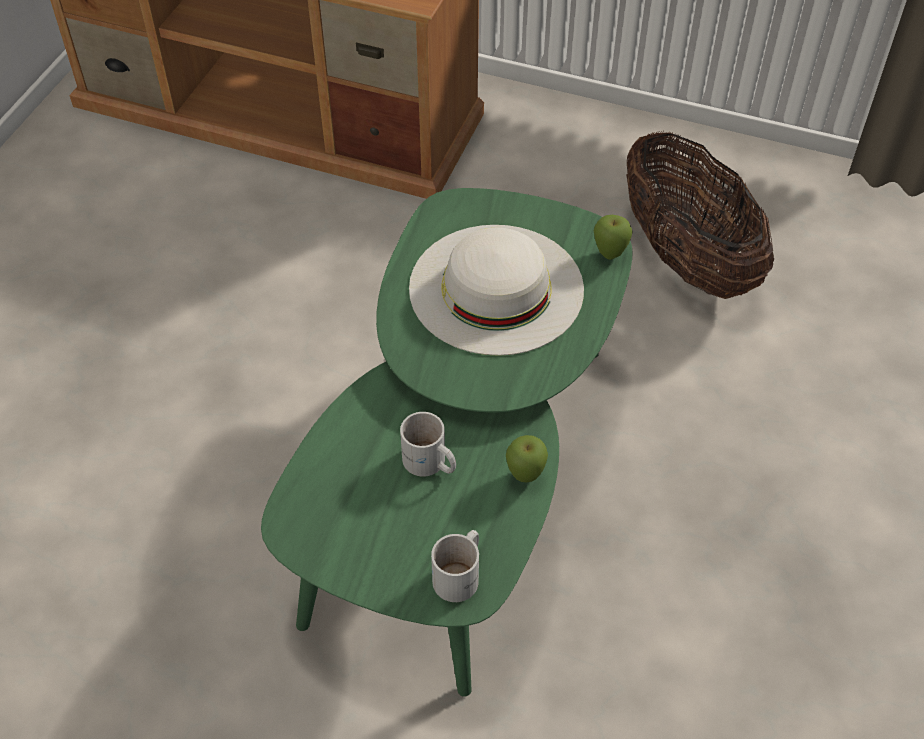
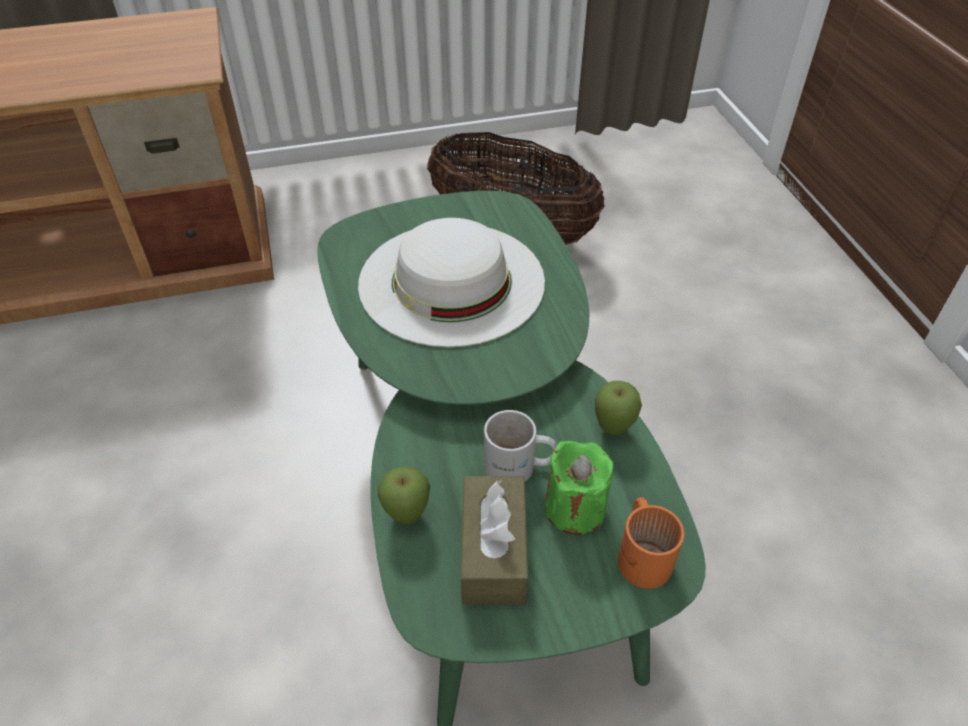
camera: 35 degrees left, 5 degrees down
white mug [431,530,479,602] -> orange mug [618,497,684,589]
apple [594,215,633,260] -> apple moved to [377,466,430,524]
none -> brown tissue box [461,476,528,605]
none -> green candle [545,441,613,535]

